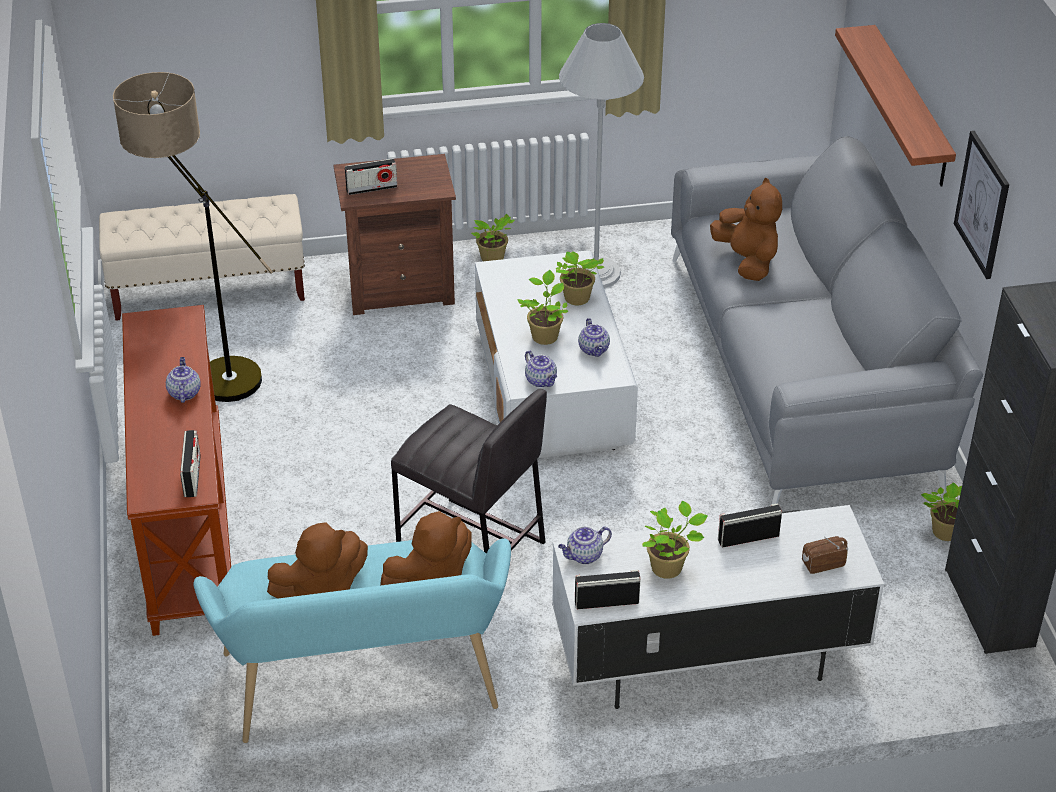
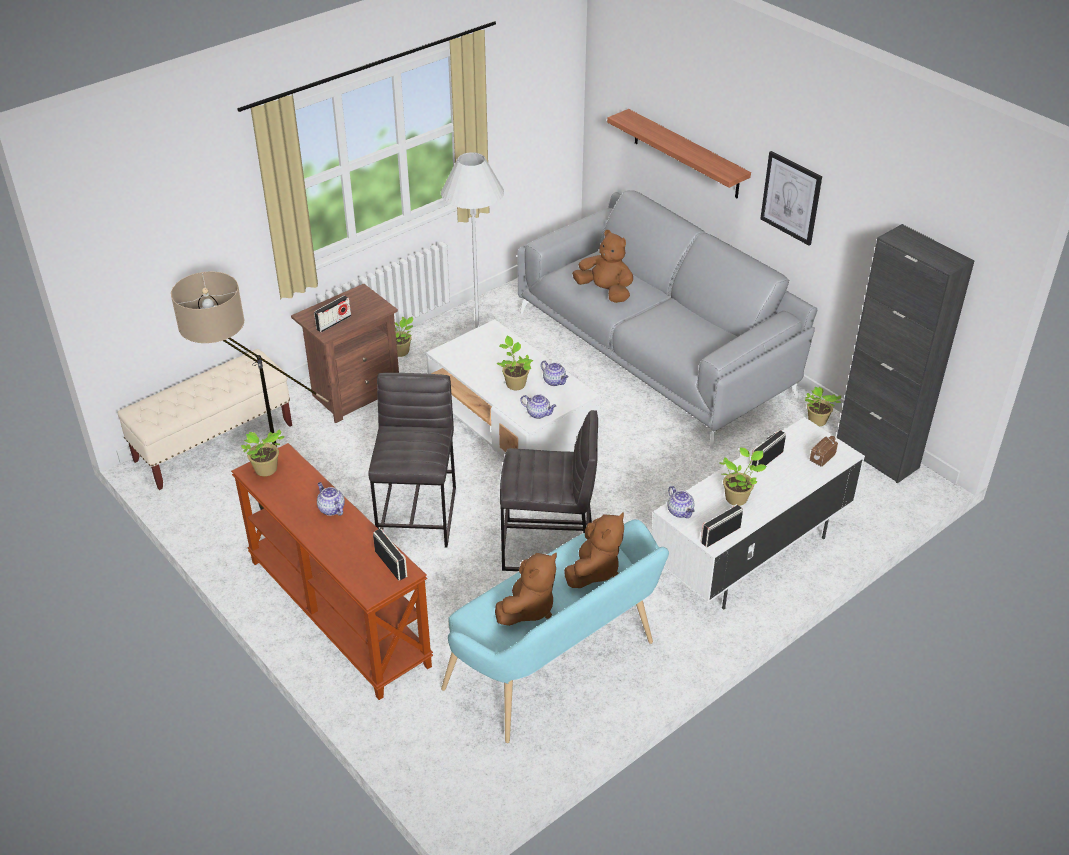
camera: 30 degrees left, 0 degrees up
potted plant [556,251,604,305] -> potted plant moved to [241,429,284,476]
teapot [558,526,612,564] -> teapot turned 60 degrees counterclockwise [668,486,695,518]
none -> grey stool [368,373,456,548]

